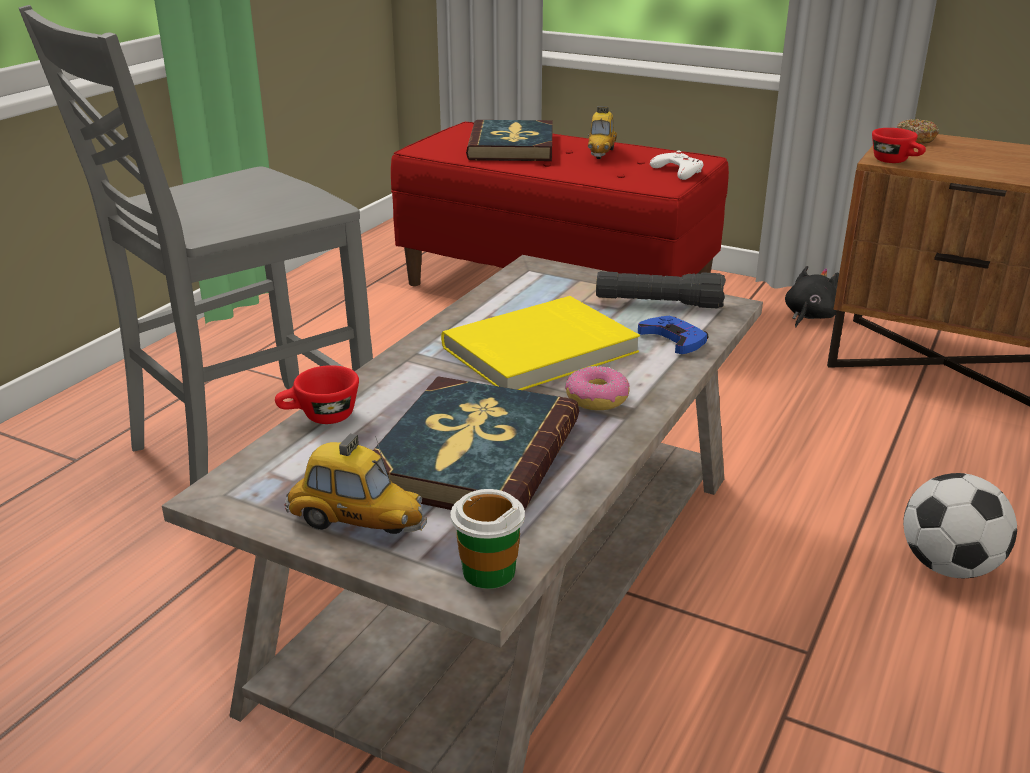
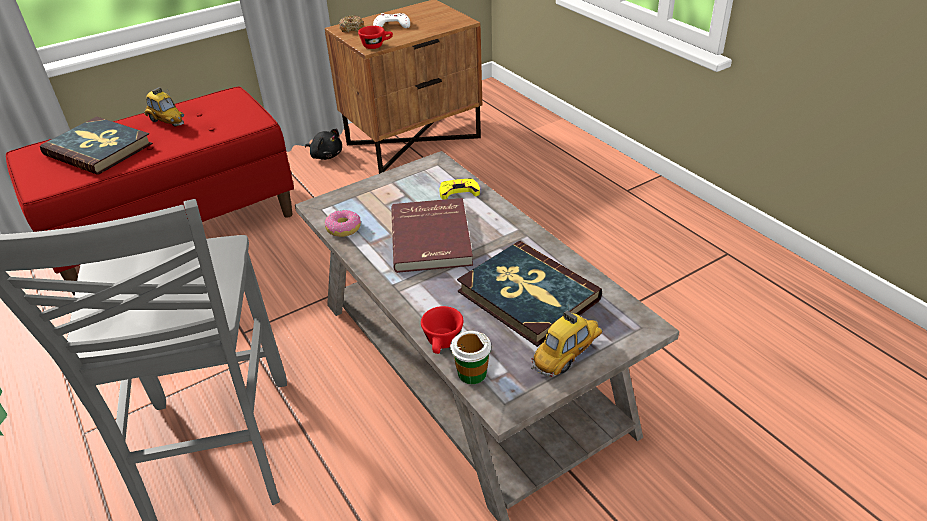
camera: 60 degrees left, 10 degrees up
yellow book [441,296,640,390] -> red book [391,198,473,273]
cup [450,489,525,589] -> cup moved to [450,331,491,384]
donut [565,366,630,410] -> donut moved to [325,210,361,237]
black flashlight [596,271,726,308] -> none
blue game controller [638,316,709,354] -> yellow game controller [439,178,480,200]
white game controller [650,151,704,180] -> white game controller moved to [373,13,410,28]
black plush toy [785,266,839,327] -> black plush toy turned 150 degrees clockwise [305,129,342,160]
football [903,473,1017,578] -> none

